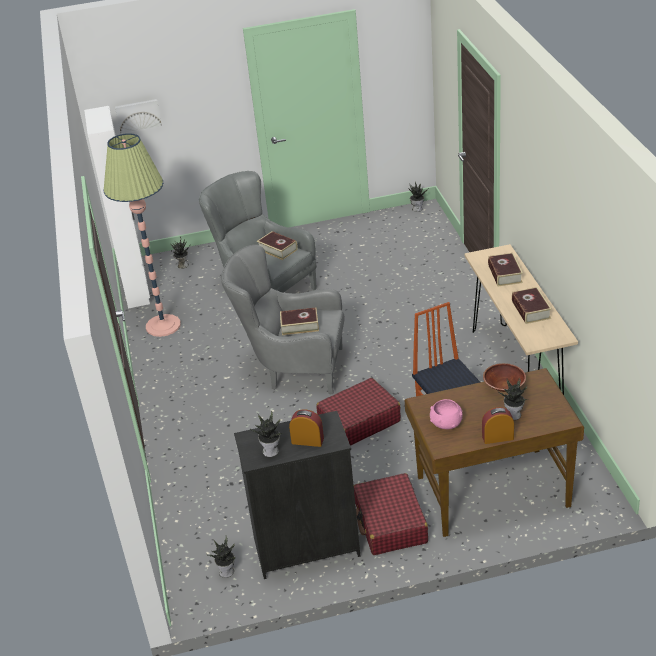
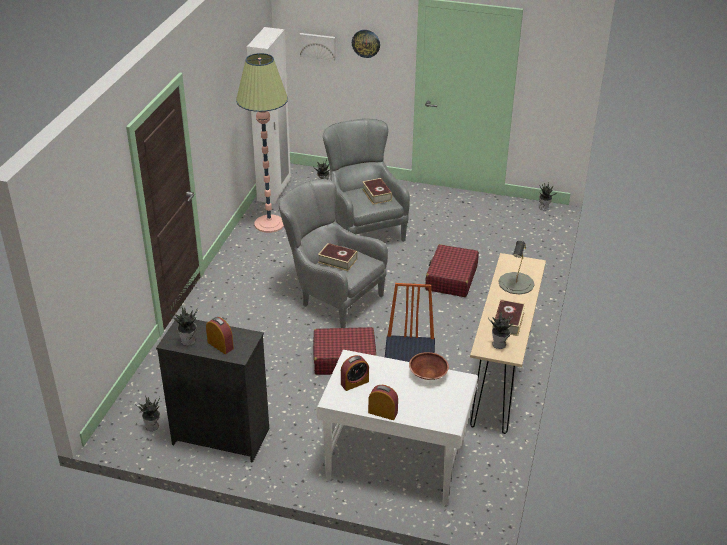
camera: 25 degrees right, 0 degrees up
red suitcase [354,473,428,555] -> red suitcase moved to [425,244,479,297]
brown desk [405,368,584,537] -> white desk [317,350,478,505]
pink bowl [430,399,463,429] -> alarm clock [341,355,369,391]
book [488,253,523,286] -> grey table lamp [498,240,535,295]
potted plant [498,379,528,420] -> potted plant moved to [488,312,513,349]
none -> wall clock [352,30,380,58]

